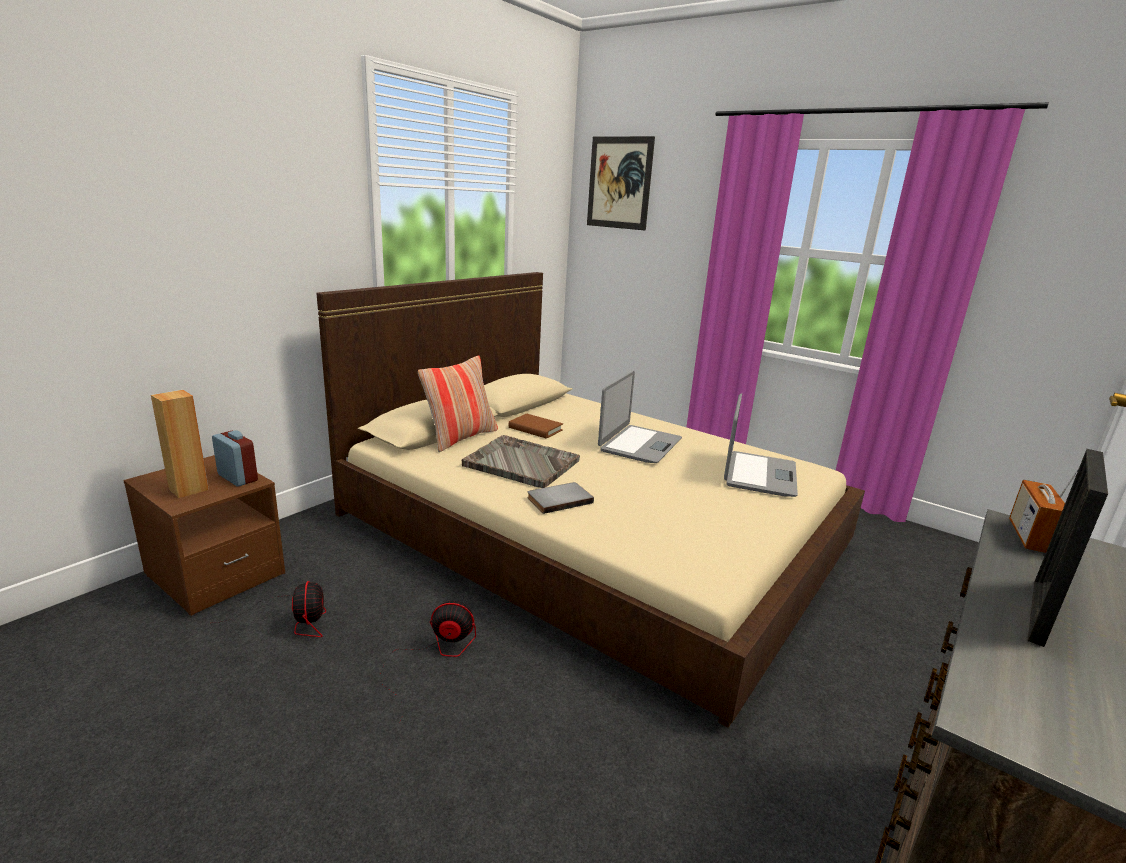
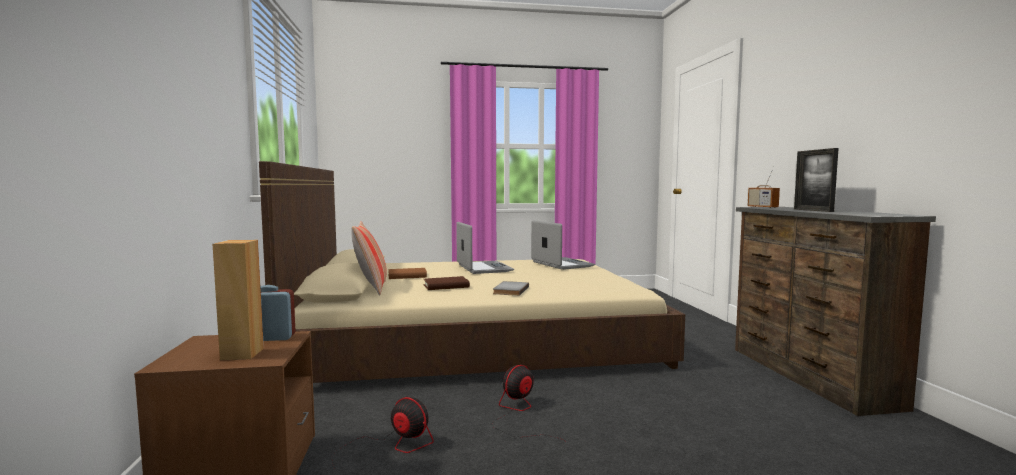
camera: 45 degrees left, 15 degrees down
grey tray [462,435,580,488] -> brown book [423,276,470,290]
picture [587,136,655,231] -> none

